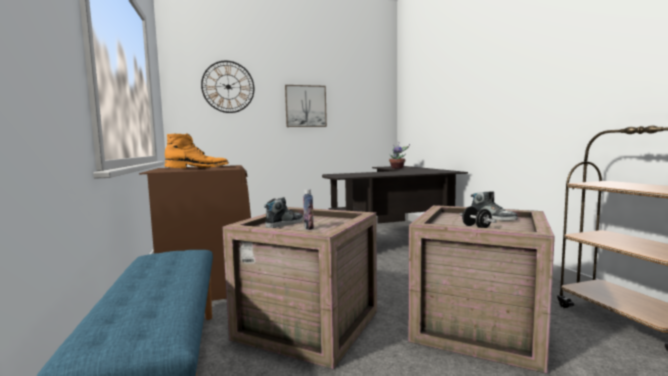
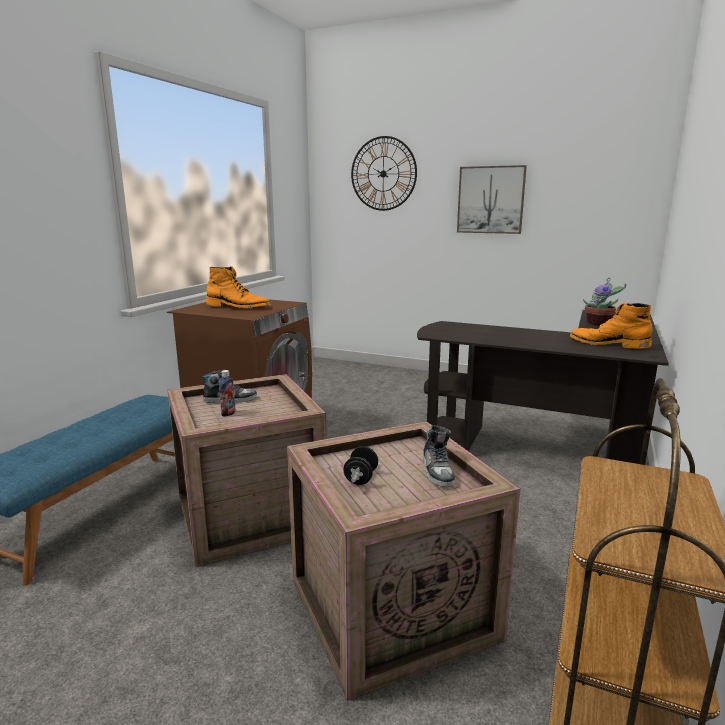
camera: 40 degrees right, 10 degrees up
none -> orange boot [570,303,652,349]

